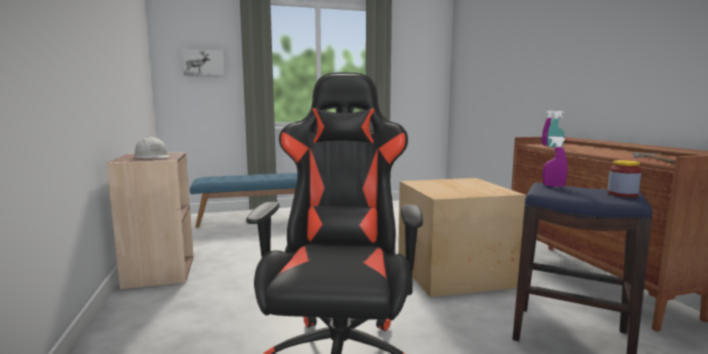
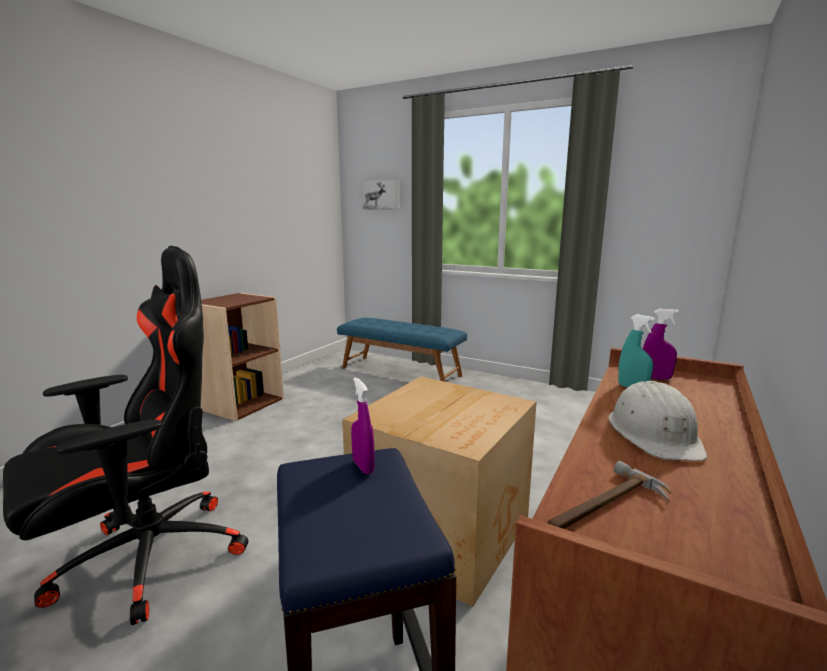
camera: 45 degrees right, 5 degrees up
white hard hat [133,137,170,159] -> white hard hat moved to [609,381,707,461]
jar [607,160,641,197] -> none

